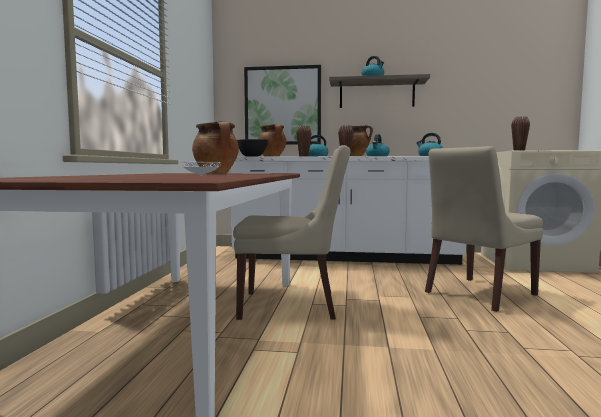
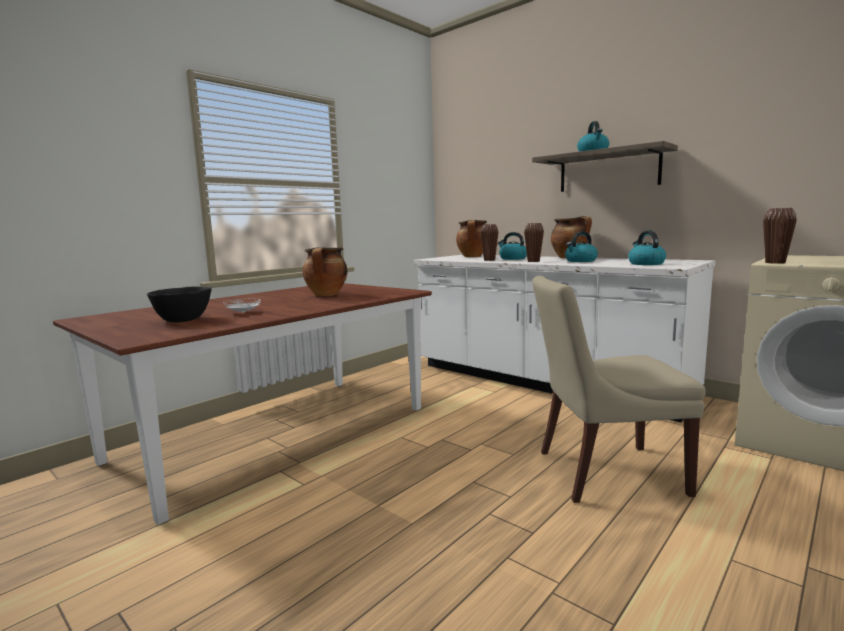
camera: 35 degrees right, 5 degrees up
beige chair [233,145,350,320] -> none
black bowl [237,139,268,157] -> black bowl moved to [147,286,212,322]
picture [244,65,321,145] -> none

